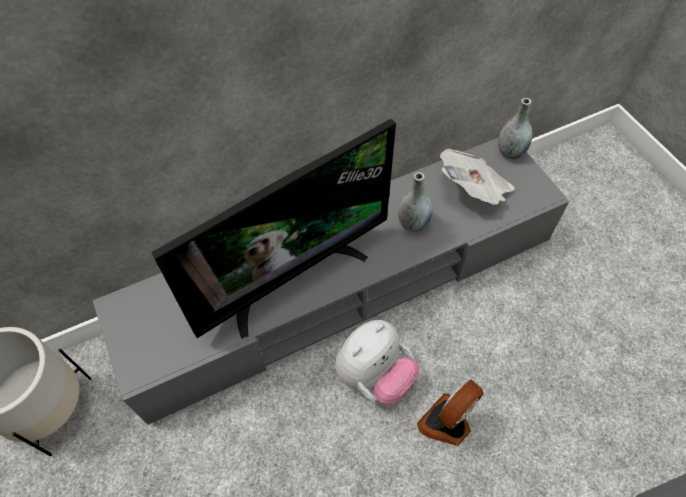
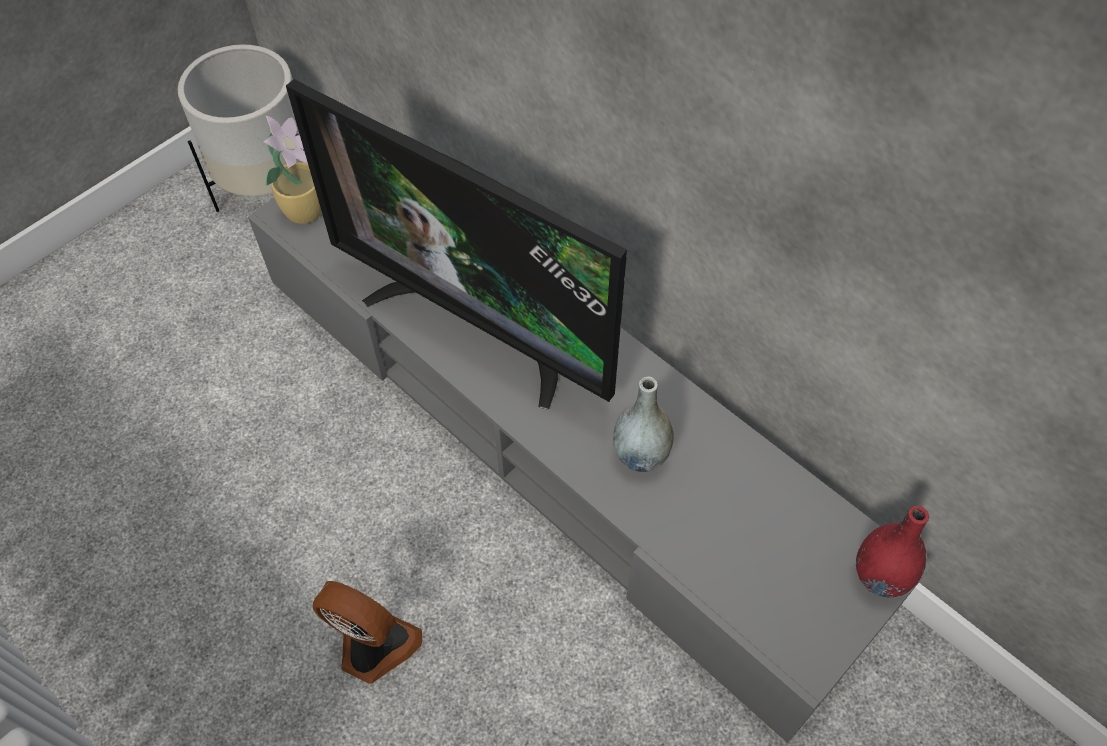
camera: 70 degrees right, 0 degrees up
plush toy [335,320,419,405] -> none
newspaper [440,149,515,205] -> none
grey vase [498,98,532,159] -> red vase [856,506,929,597]
none -> potted plant [263,116,322,224]

